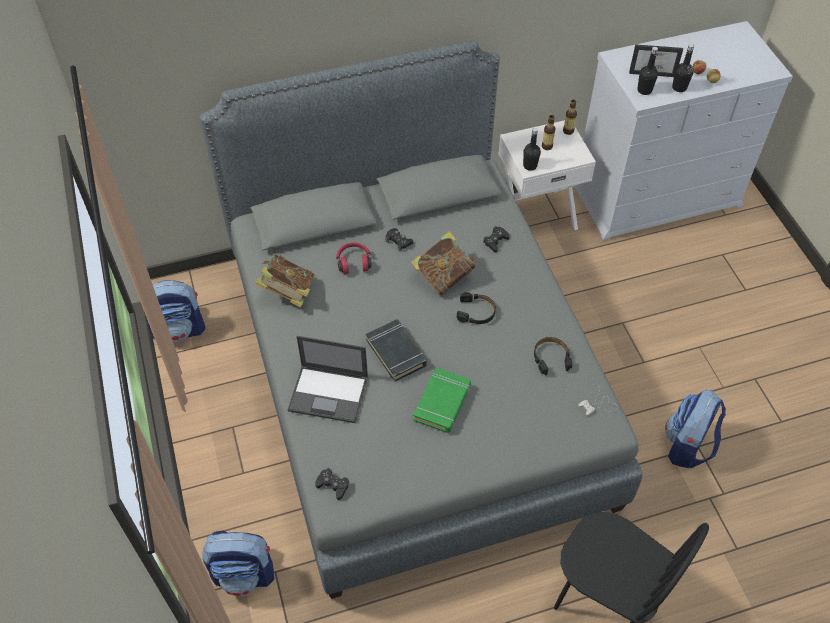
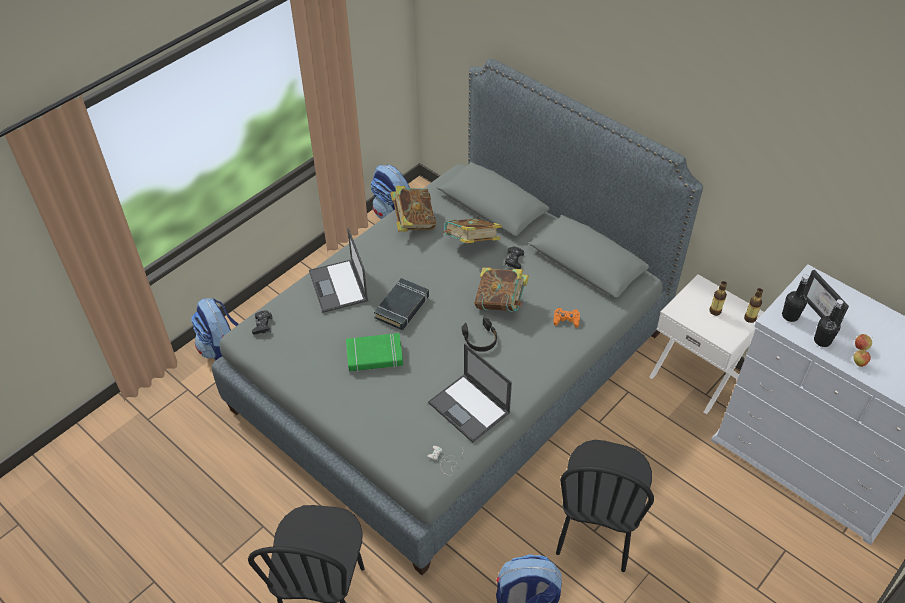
camera: 60 degrees right, 5 degrees down
red headphones [336,242,372,274] -> book [443,218,502,244]
black game controller [483,226,510,252] -> orange game controller [553,308,580,328]
black bottle [523,128,541,171] -> none
black headphones [534,337,572,375] -> laptop [428,344,512,443]
none -> black chair [556,440,654,572]

